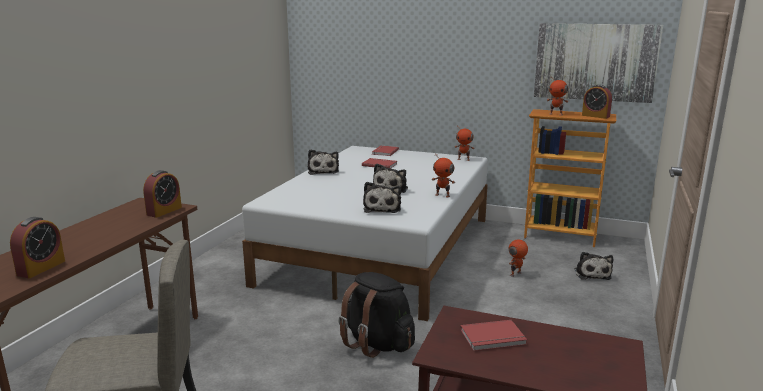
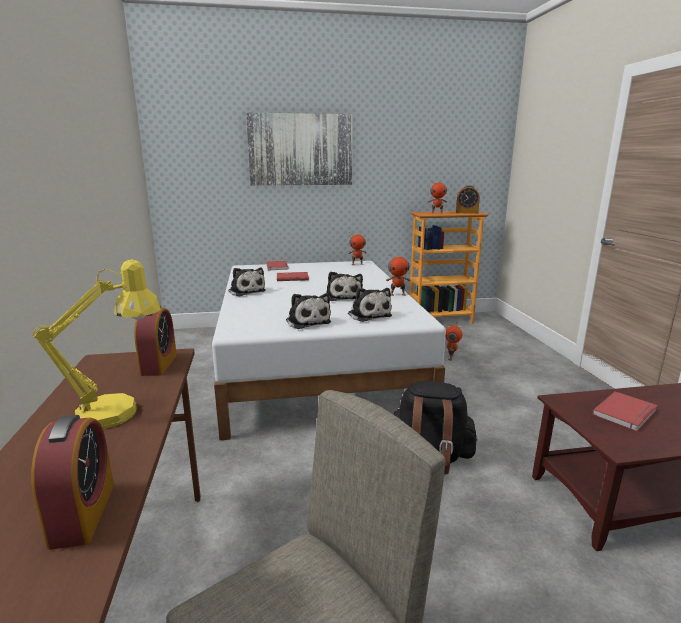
camera: 30 degrees left, 0 degrees up
picture [534,23,663,103] -> picture moved to [246,112,353,186]
plush toy [575,252,613,280] -> plush toy moved to [286,293,331,329]
none -> yellow table lamp [33,260,161,429]

